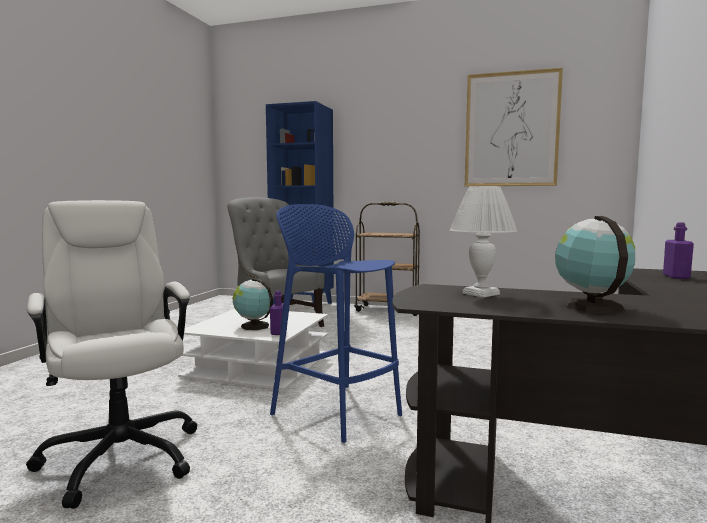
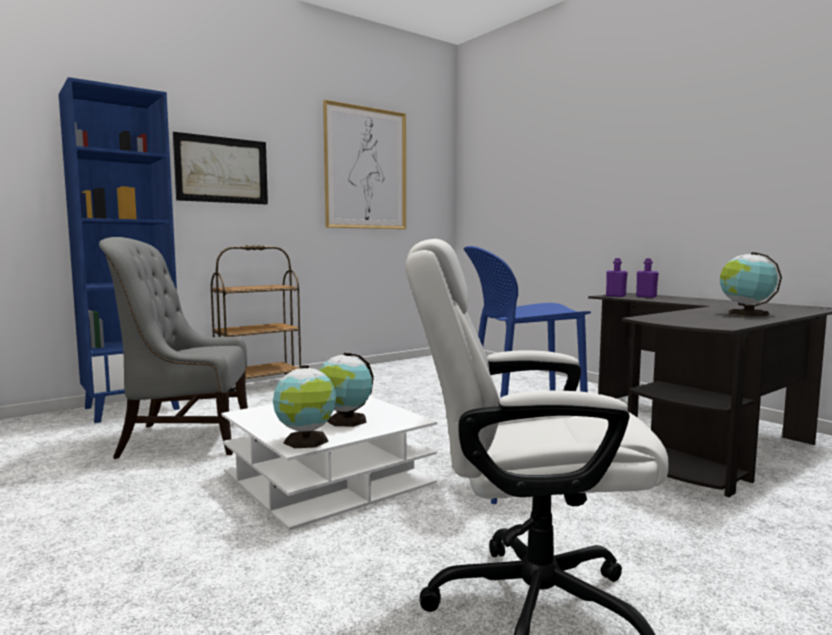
camera: 55 degrees left, 0 degrees up
purple bottle [270,291,283,335] -> purple bottle moved to [606,258,628,297]
white table lamp [450,186,517,298] -> none
none -> picture [173,132,268,205]
none -> globe [273,365,336,448]

